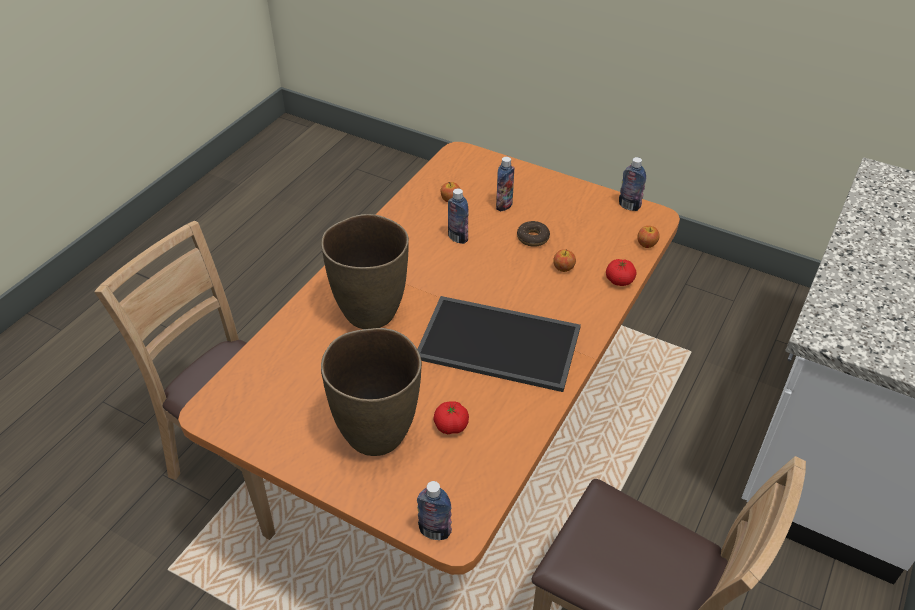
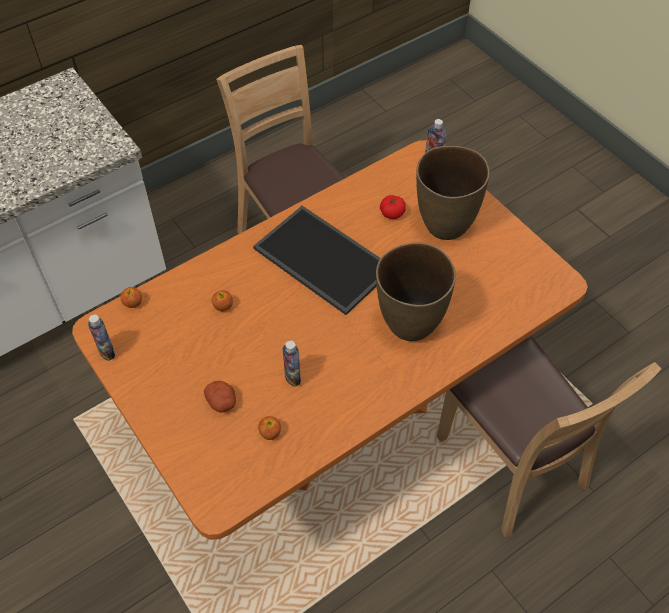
camera: 155 degrees left, 10 degrees up
bottle [496,157,514,211] -> potato [204,381,236,413]
donut [517,221,550,247] -> none
tomato [606,259,637,286] -> none

